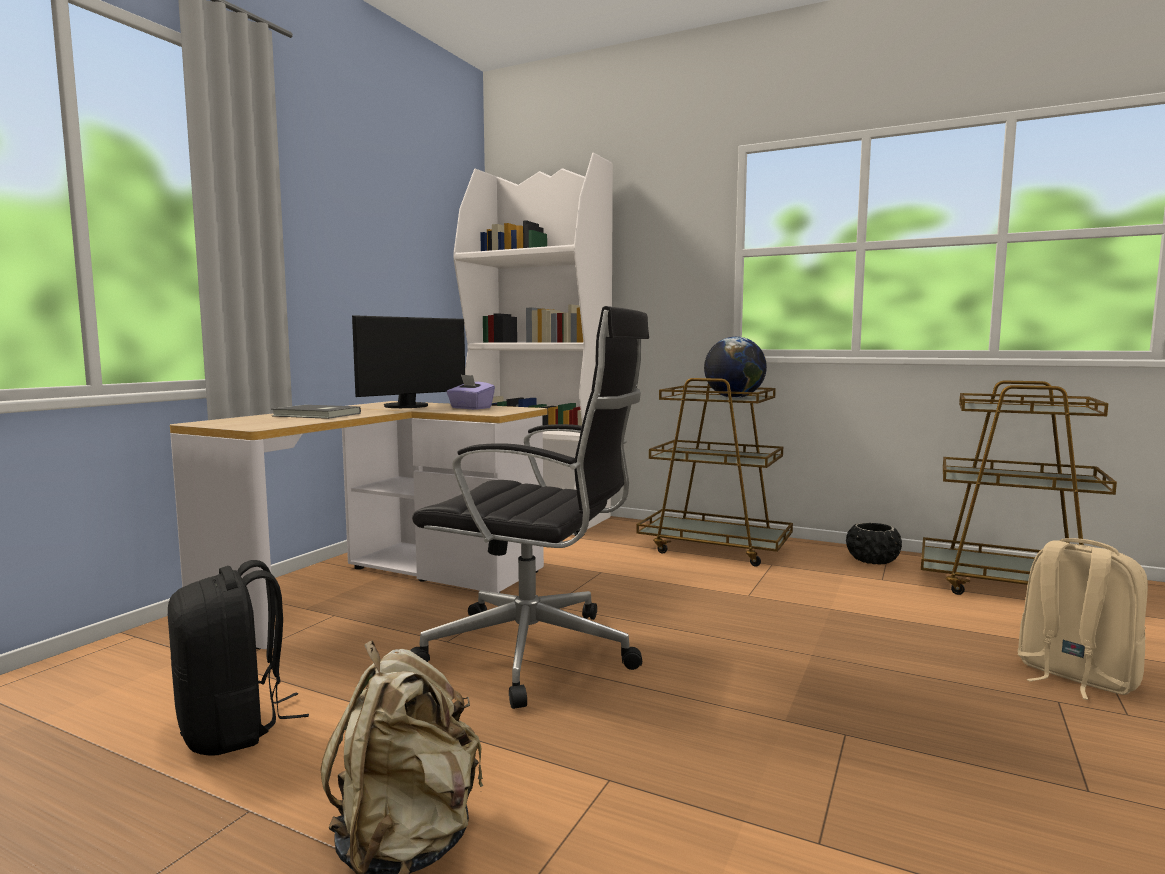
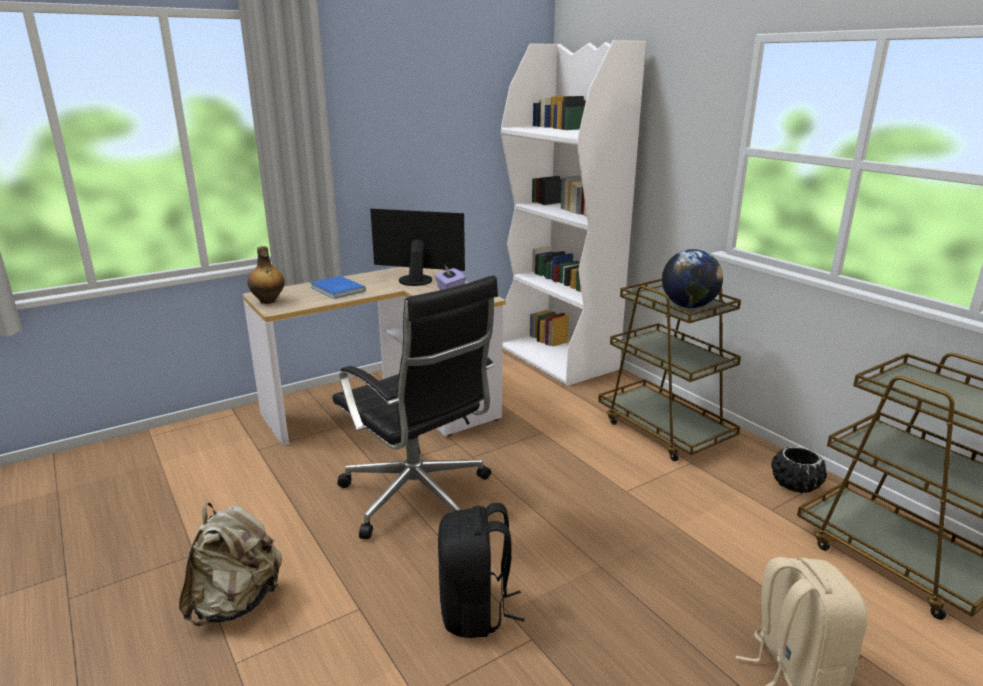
camera: 30 degrees right, 15 degrees up
black backpack [168,560,309,756] -> black backpack moved to [438,503,524,638]
grey book [271,405,361,419] -> blue book [310,276,366,299]
monitor [352,315,465,408] -> monitor turned 150 degrees counterclockwise [370,209,465,286]
none -> bottle [248,246,284,304]

